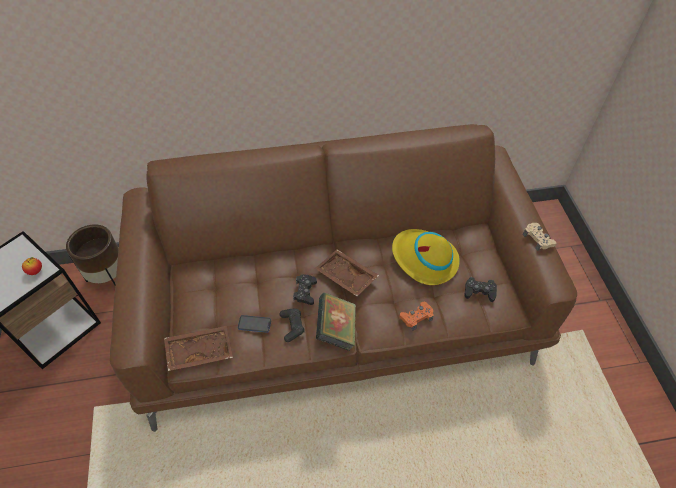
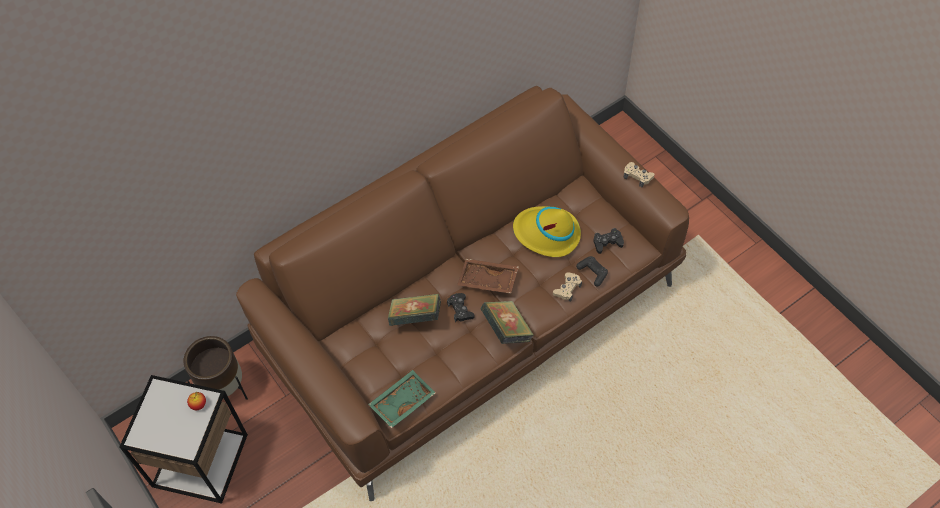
camera: 25 degrees left, 5 degrees up
brown tray [164,326,233,371] -> green tray [368,370,436,428]
phone [238,315,271,333] -> none
black game controller [280,309,305,342] -> black game controller moved to [576,256,608,286]
orange game controller [399,302,433,330] -> beige game controller [553,272,582,302]
none -> book [388,294,441,326]

